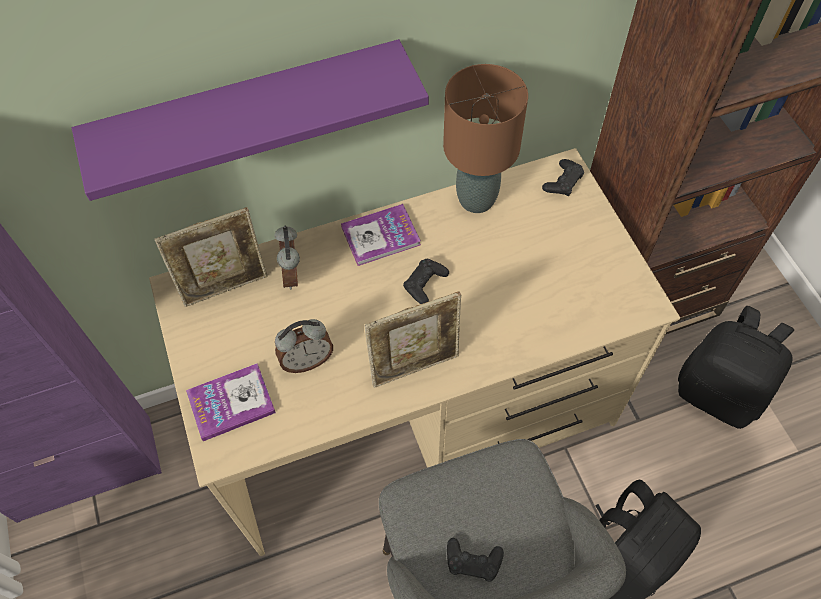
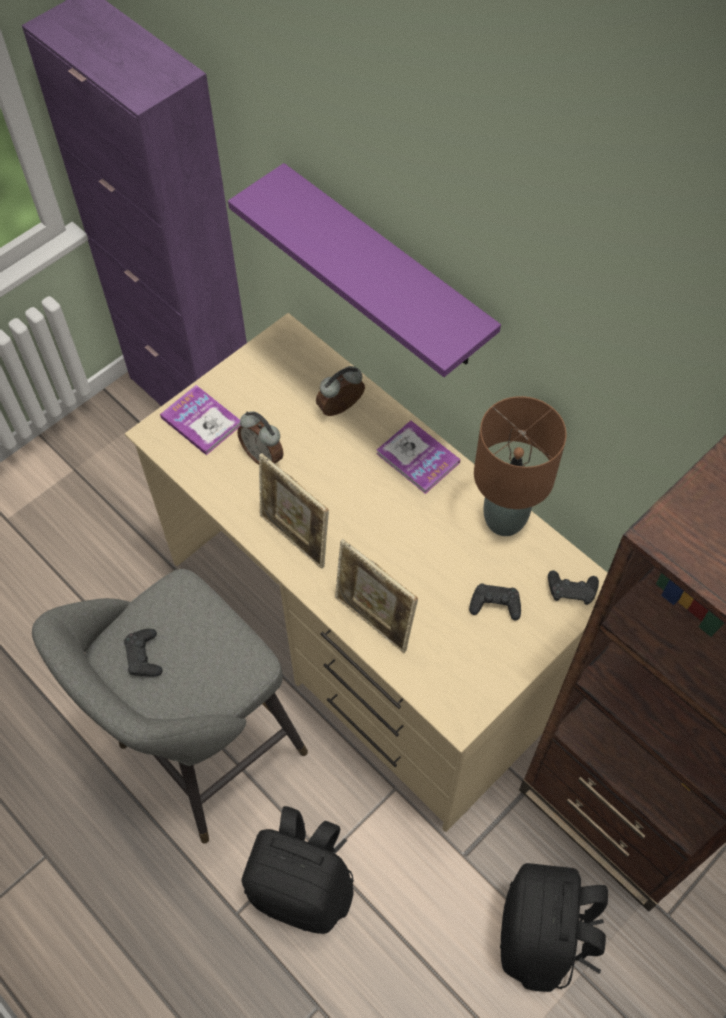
camera: 65 degrees right, 0 degrees up
picture frame [154,207,268,307] -> picture frame moved to [335,539,418,653]
black game controller [403,259,449,304] -> black game controller moved to [469,584,521,620]

